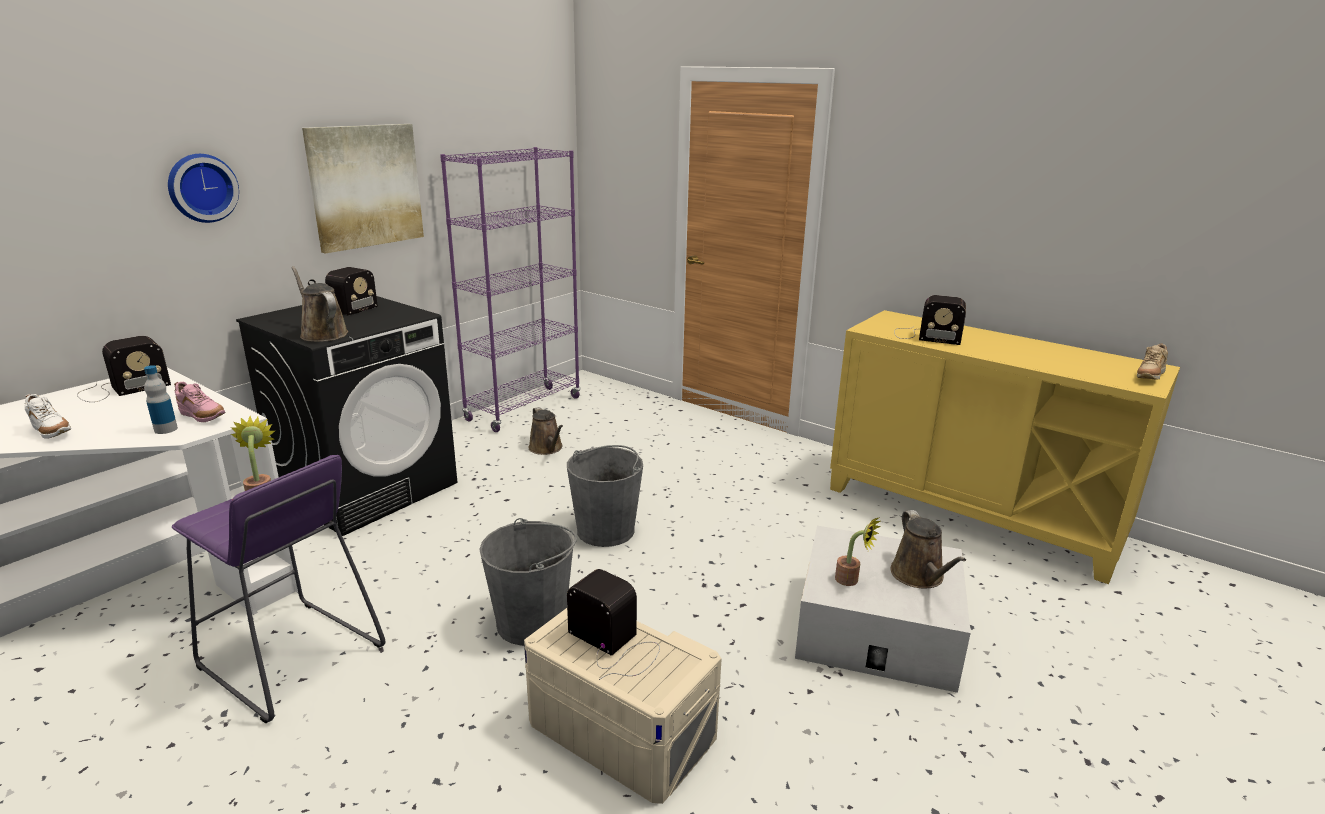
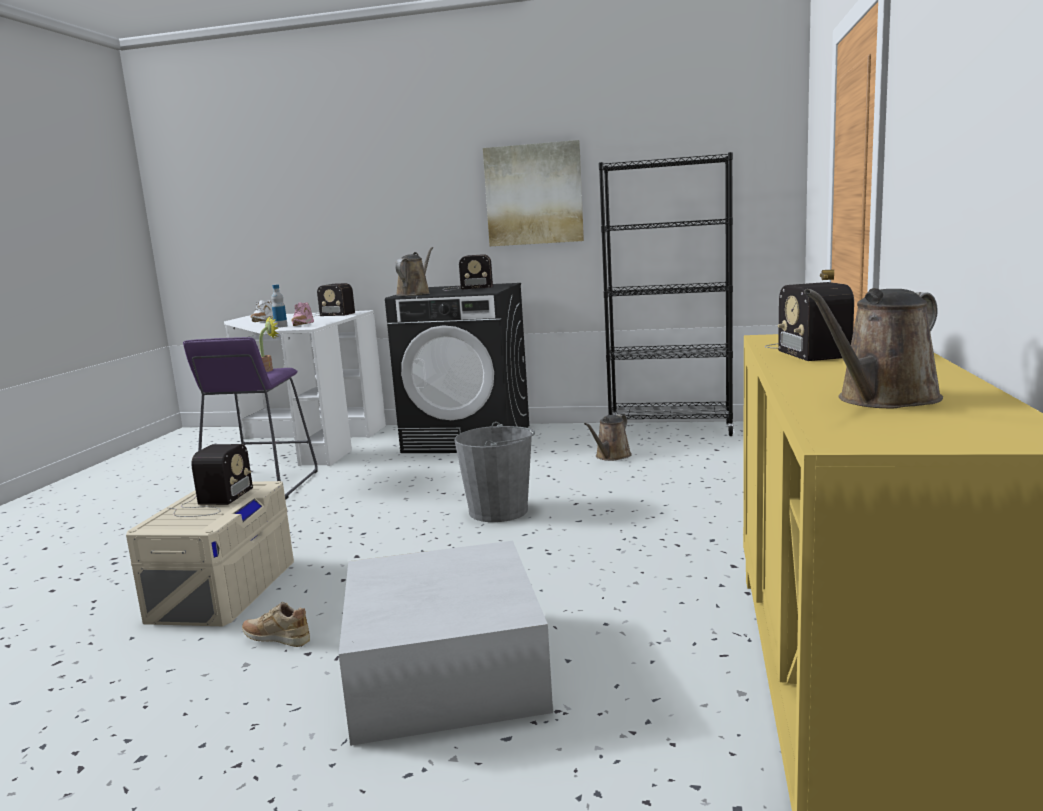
camera: 65 degrees right, 10 degrees down
wall clock [168,154,239,223] -> none
purple bookcase [440,147,581,432] -> black bookcase [599,152,734,436]
grey bucket [479,518,577,646] -> none
potted plant [835,517,881,586] -> none
brown watering can [890,510,966,588] -> brown watering can moved to [804,288,943,408]
beige shoe [1137,343,1168,380] -> beige shoe moved to [242,602,310,647]

